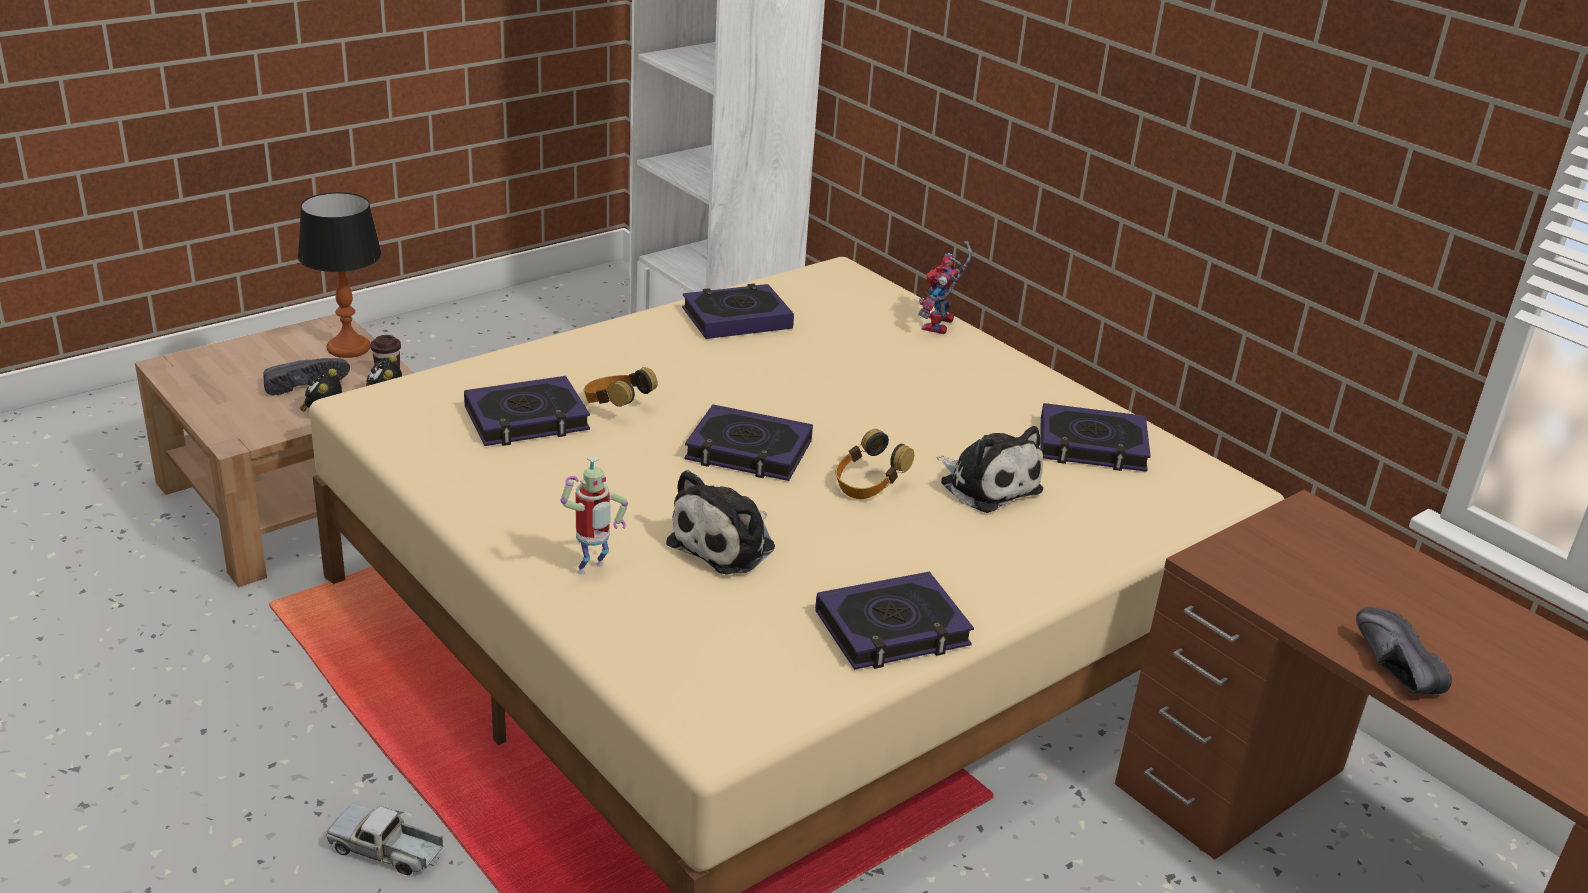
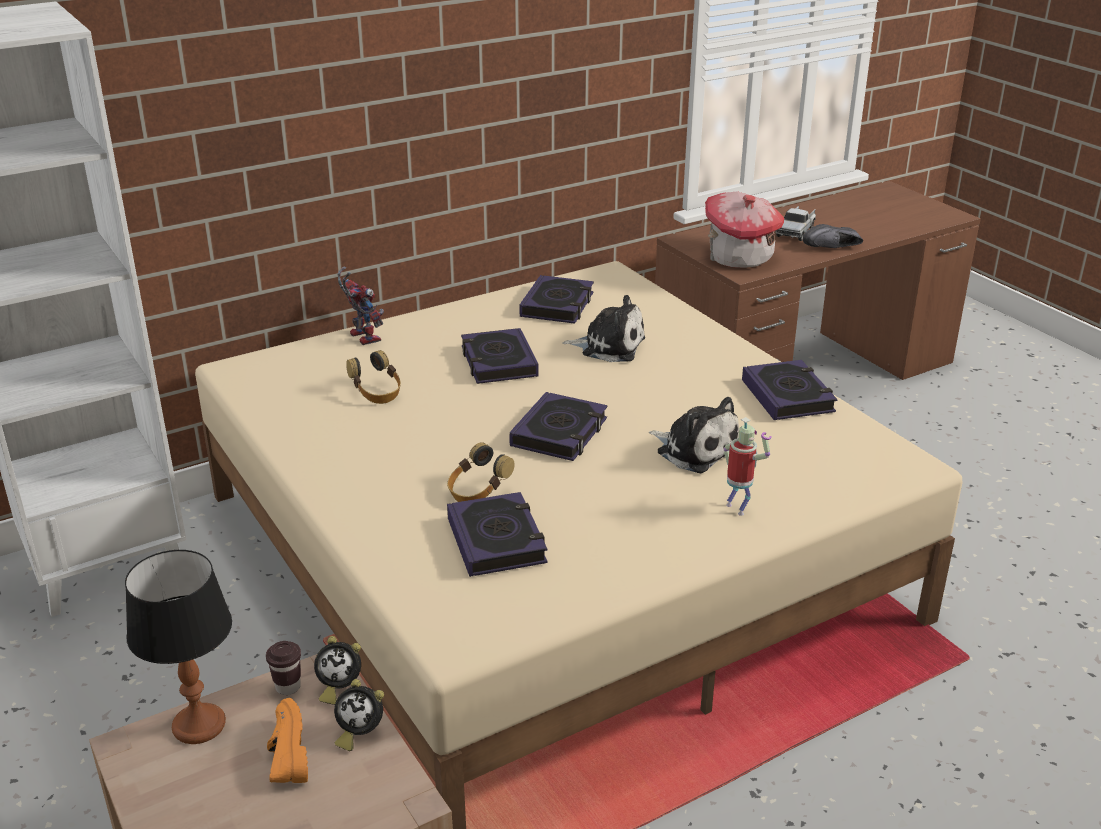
camera: 80 degrees left, 0 degrees up
black shoe [263,358,350,396] -> orange shoe [267,698,308,783]
toy truck [326,804,443,875] -> toy truck moved to [775,206,816,241]
book [682,284,794,339] -> book moved to [461,328,538,384]
headphones [836,429,914,499] -> headphones moved to [346,350,401,404]
toy robot [918,241,972,334] -> toy robot turned 150 degrees counterclockwise [337,267,384,345]
plush toy [936,426,1043,513] -> plush toy turned 45 degrees clockwise [562,295,645,362]
none -> toy house [705,191,784,268]

